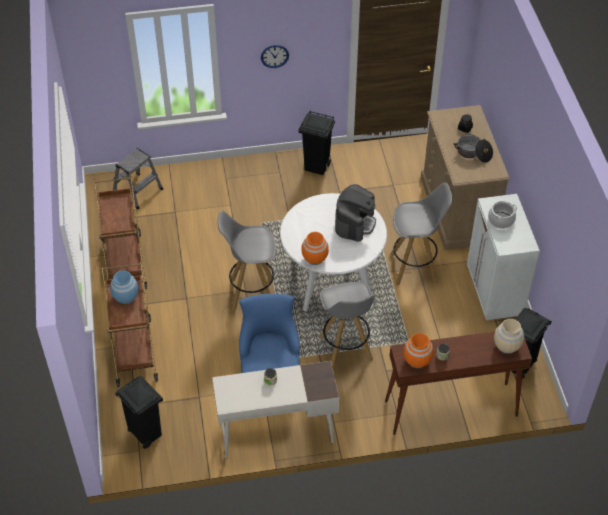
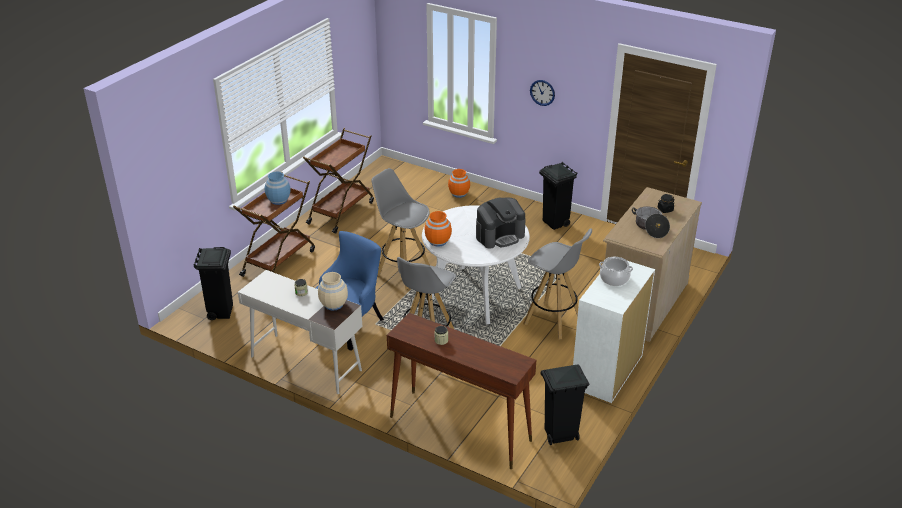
camera: 40 degrees right, 15 degrees down
grey step ladder [113,148,163,209] -> none
orange vase [403,333,434,368] -> orange vase moved to [448,169,470,198]
beige vase [494,319,524,354] -> beige vase moved to [318,272,348,311]

